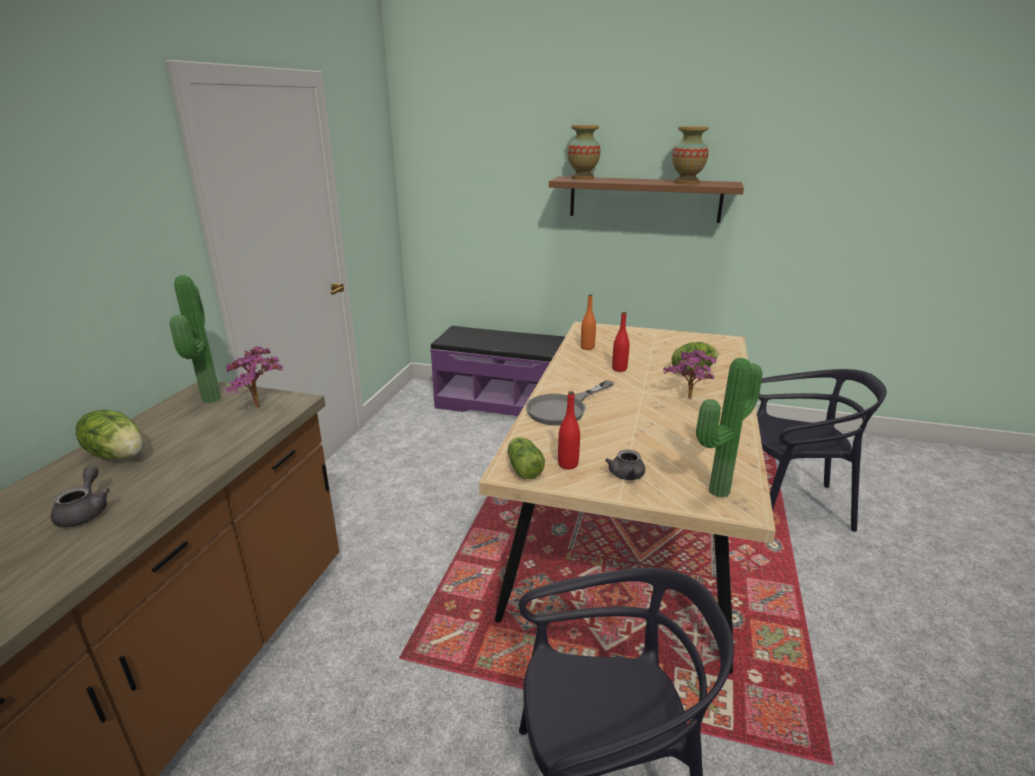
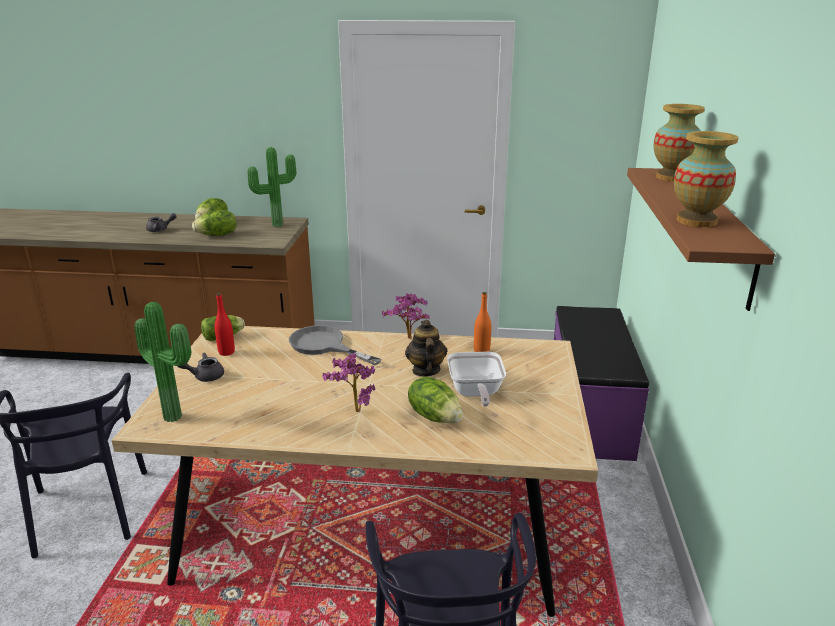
camera: 80 degrees right, 0 degrees up
potted plant [225,346,283,407] -> potted plant moved to [382,293,430,339]
red bottle [612,312,629,372] -> teapot [405,320,447,377]
none -> lettuce [192,210,237,236]
none -> frying pan [447,352,506,407]

